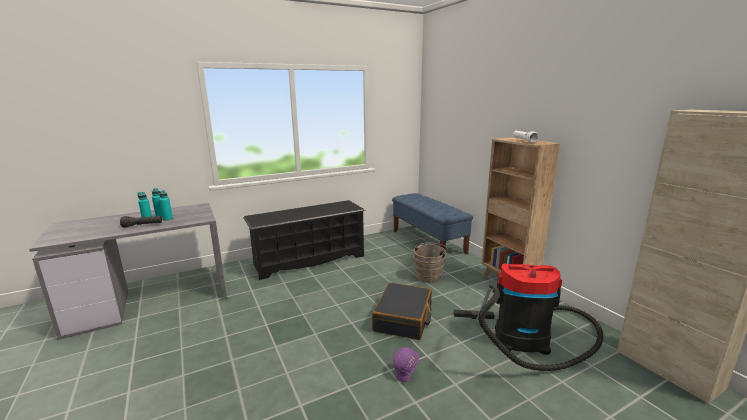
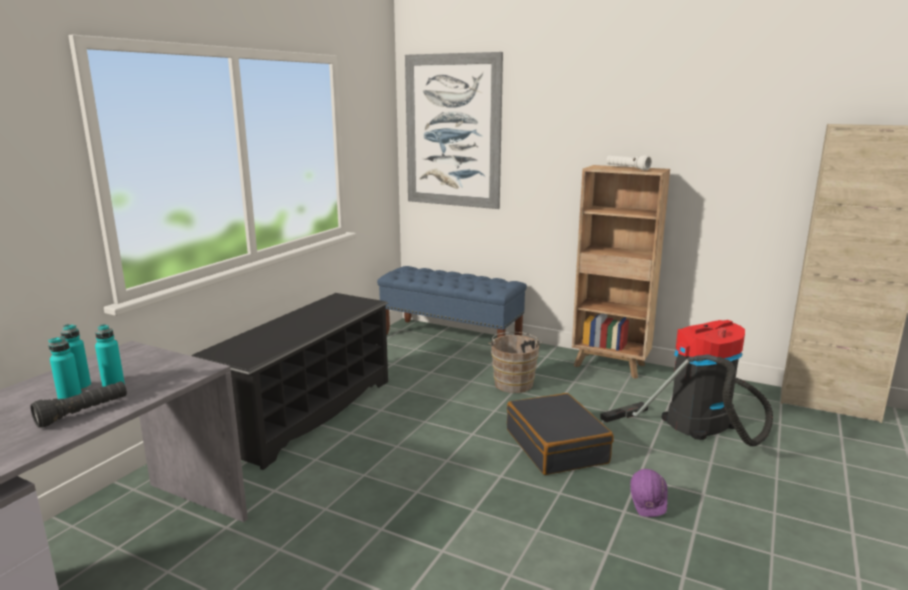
camera: 35 degrees left, 0 degrees up
none -> picture [405,52,503,209]

